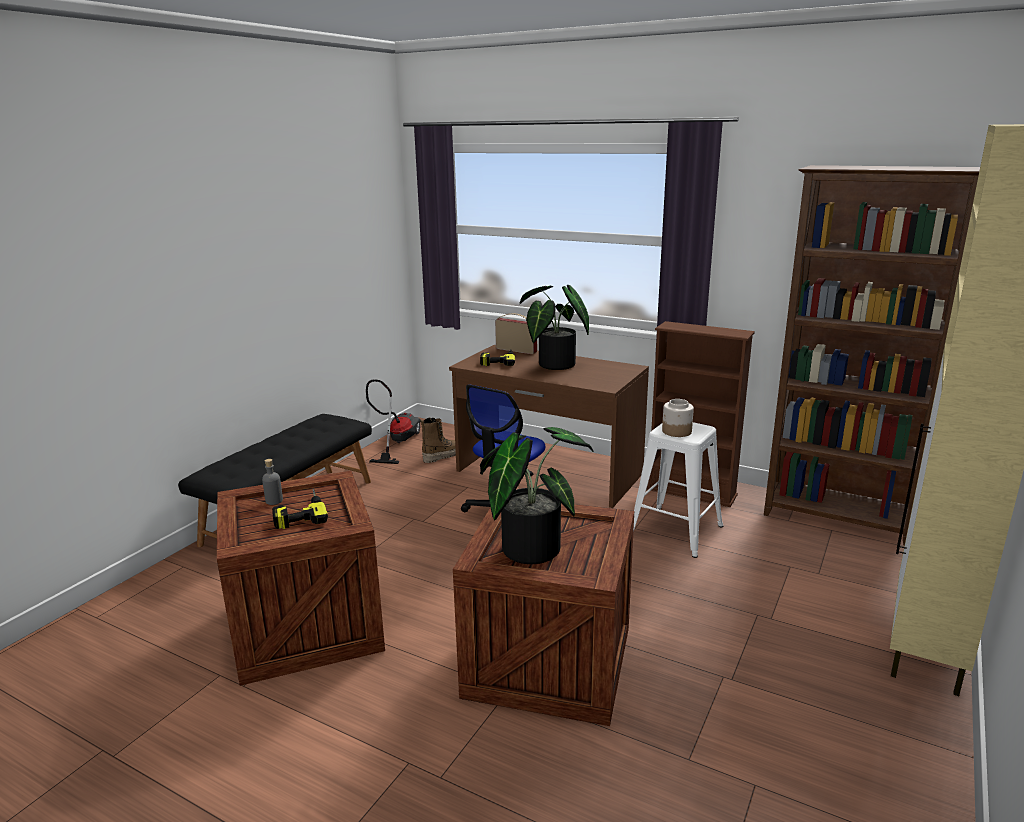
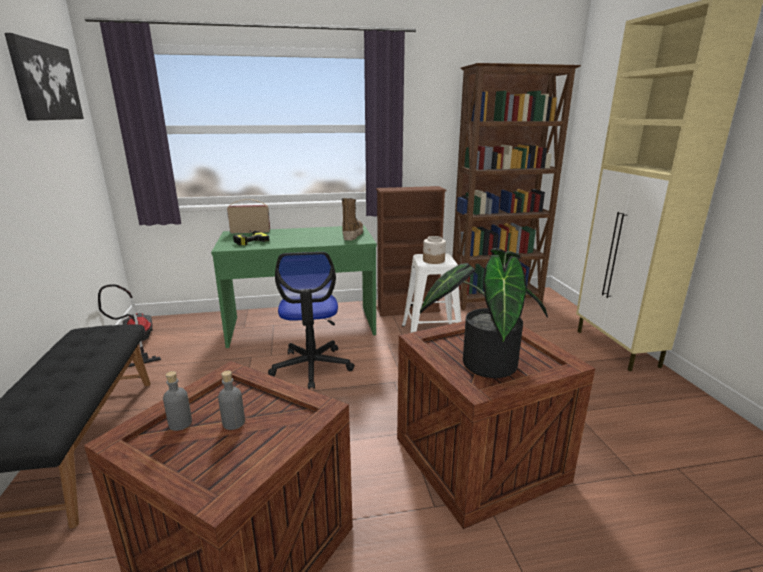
camera: 40 degrees left, 0 degrees up
power drill [272,489,328,529] -> grey bottle [218,370,245,430]
boot [420,418,456,463] -> boot moved to [342,198,363,241]
brown desk [449,345,649,508] -> green desk [211,225,377,348]
potted plant [520,285,589,370] -> none
none -> picture [4,33,84,121]

